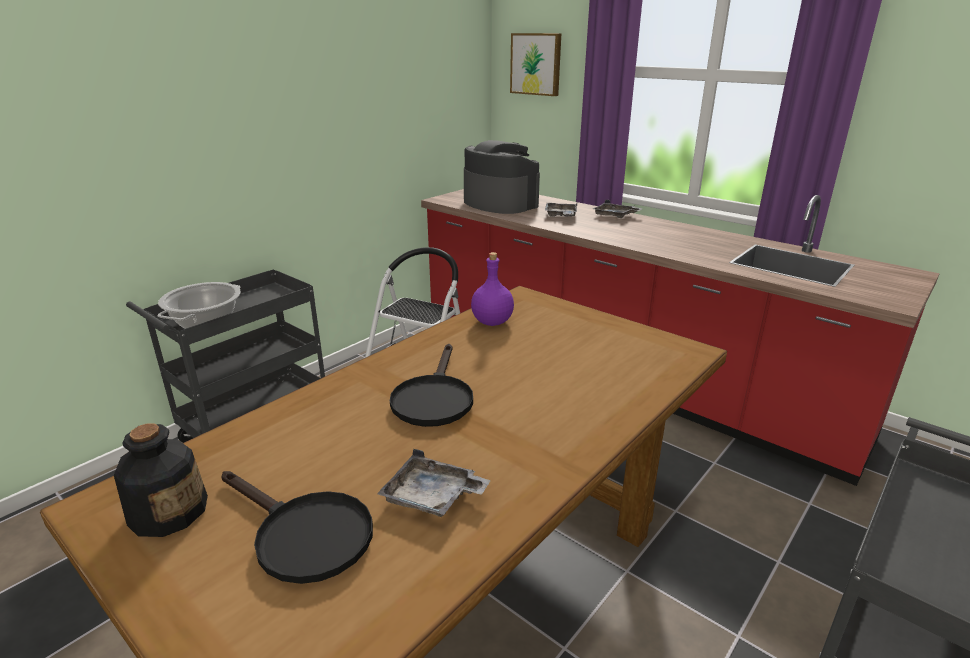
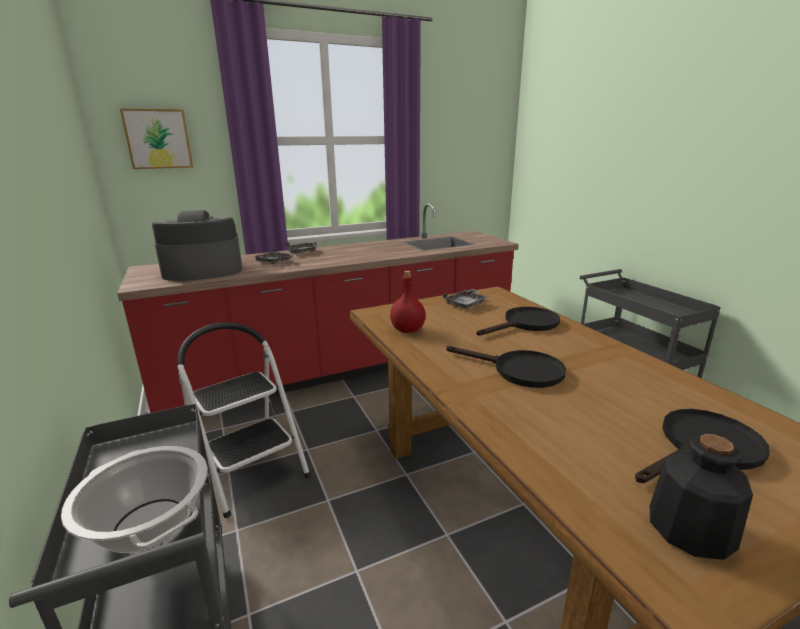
camera: 65 degrees left, 5 degrees down
grey tray [377,449,491,517] -> grey tray moved to [443,289,488,309]
purple bottle [471,252,514,326] -> red bottle [390,271,425,333]
none -> black frying pan [477,307,560,336]

